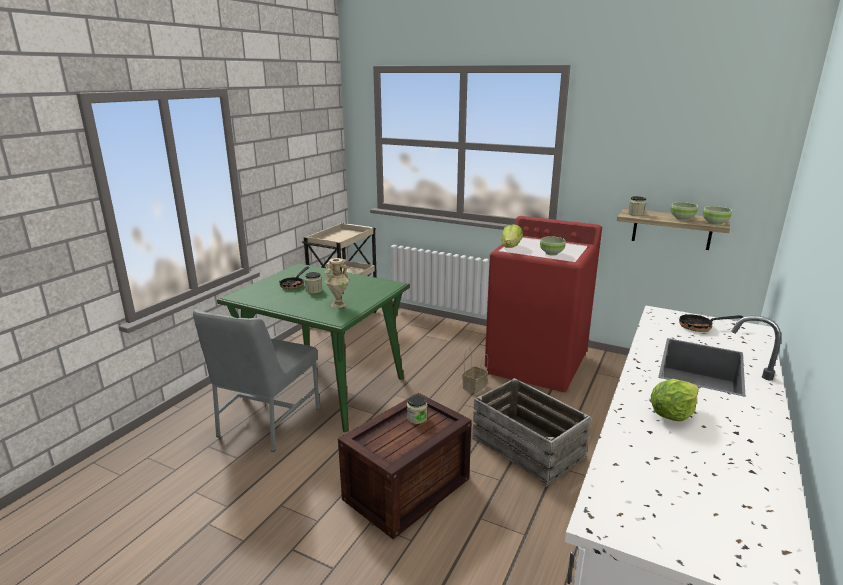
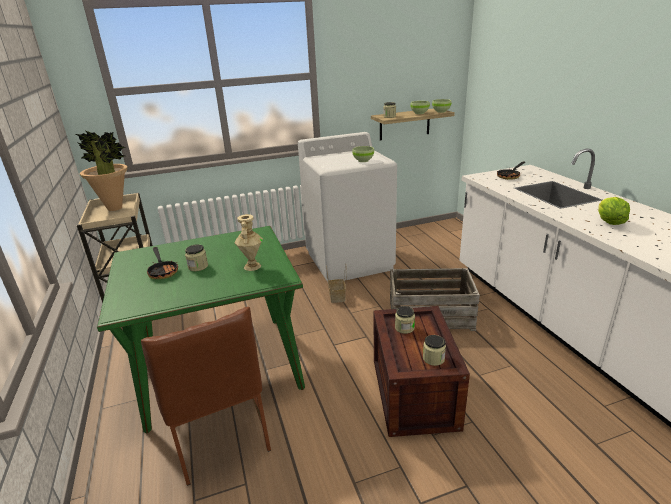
camera: 45 degrees left, 5 degrees up
grey chair [193,309,320,452] -> brown chair [141,307,271,486]
red washing machine [485,216,602,392] -> white washing machine [298,132,397,282]
lettuce [501,224,523,248] -> none
none -> potted plant [76,130,127,211]
none -> jar [423,335,446,366]

